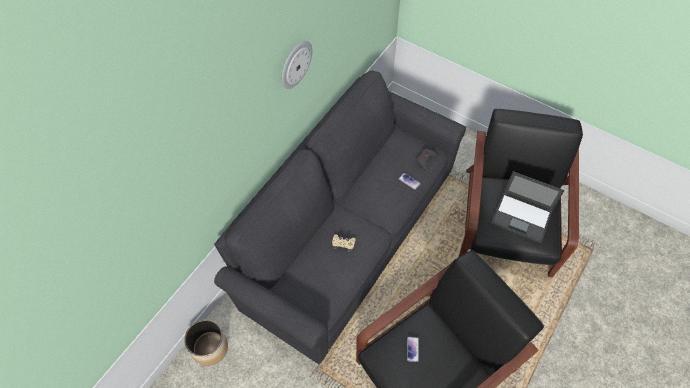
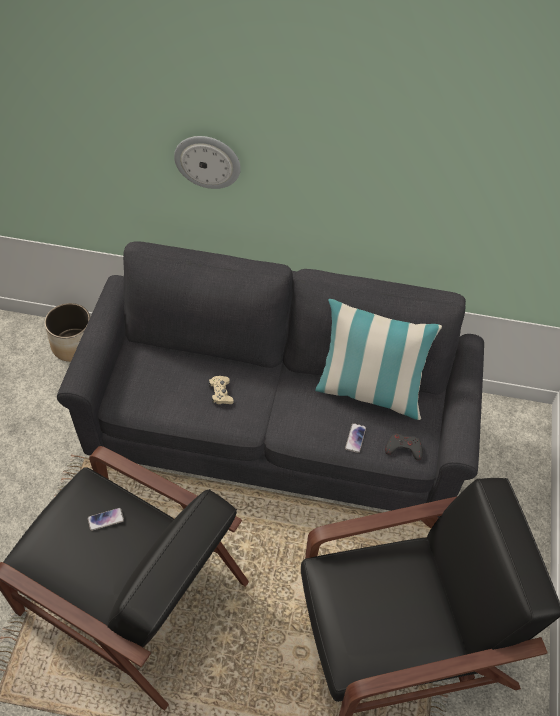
camera: 65 degrees right, 5 degrees down
wall clock [281,41,312,89] -> wall clock moved to [174,136,241,189]
laptop [491,171,565,243] -> none
none -> pillow [315,299,442,420]

